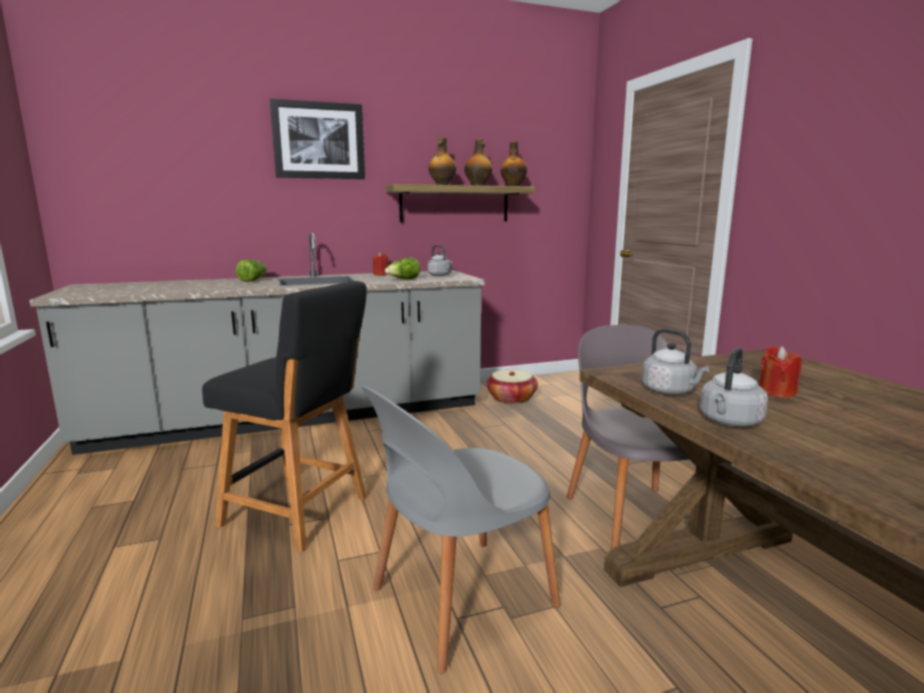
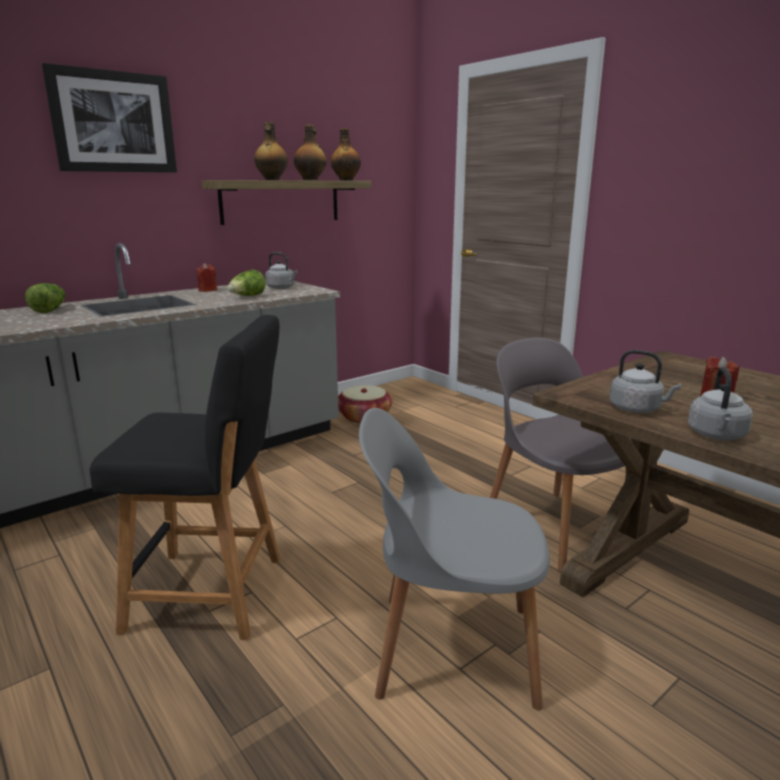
camera: 20 degrees left, 5 degrees up
grey chair [361,385,561,673] -> grey chair turned 60 degrees clockwise [359,408,550,710]

